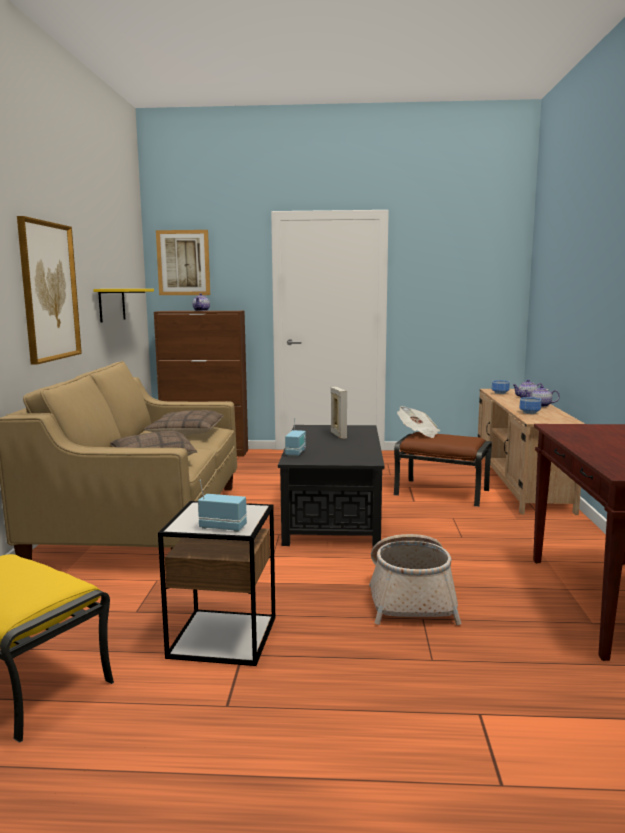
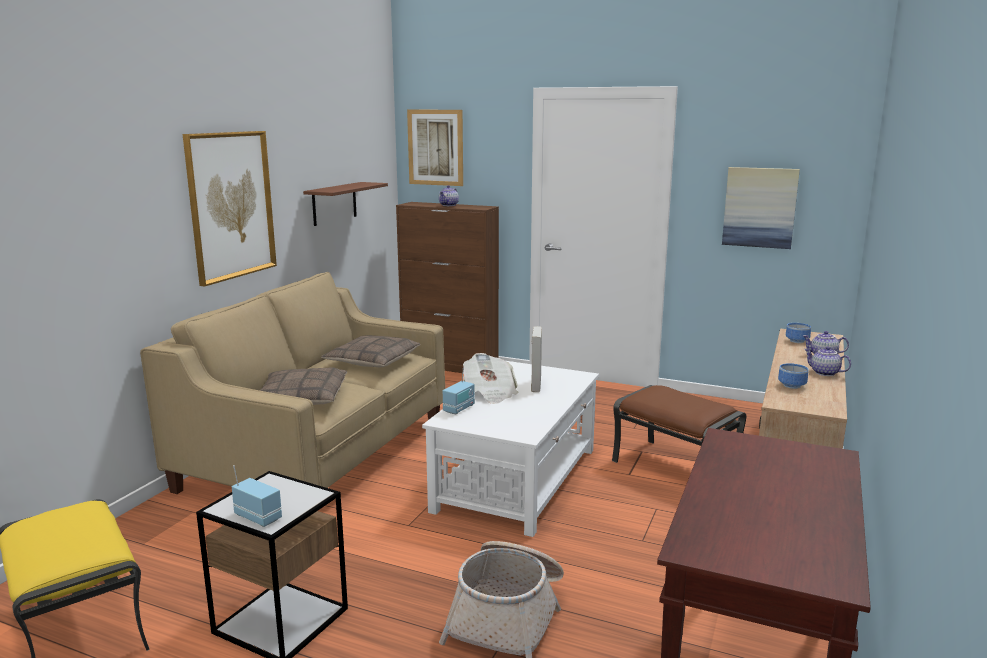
camera: 20 degrees right, 5 degrees up
yellow shelf [93,289,154,322] -> brown shelf [303,182,388,226]
black coffee table [278,425,385,547] -> white coffee table [422,361,599,537]
newspaper [397,406,440,438] -> newspaper moved to [463,353,518,404]
none -> picture [722,167,800,249]

